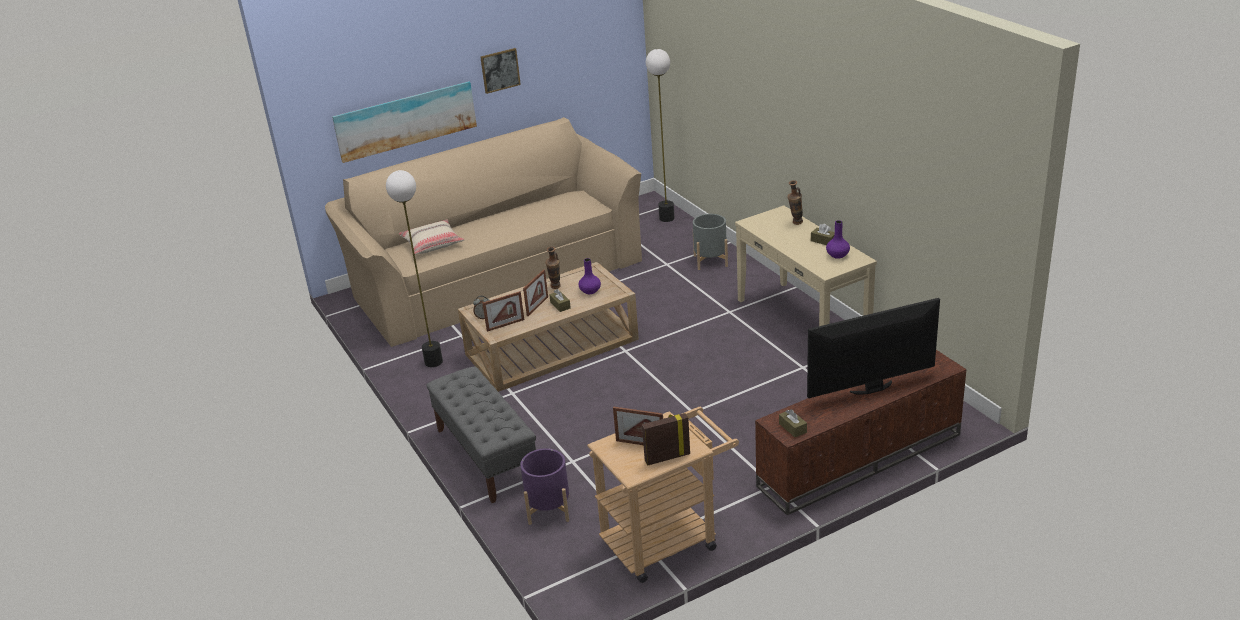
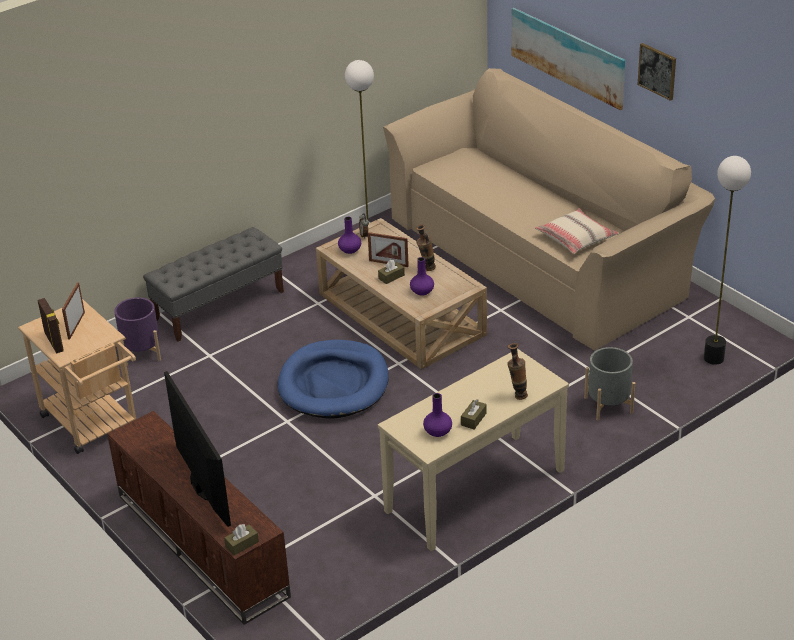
camera: 80 degrees right, 5 degrees up
beige pillow [399,220,465,254] -> beige pillow moved to [535,208,619,254]
picture frame [482,291,524,332] -> purple vase [338,217,361,254]
brown tissue box [779,409,807,437] -> brown tissue box moved to [224,524,259,555]
none -> blue dog bed [278,340,389,419]

